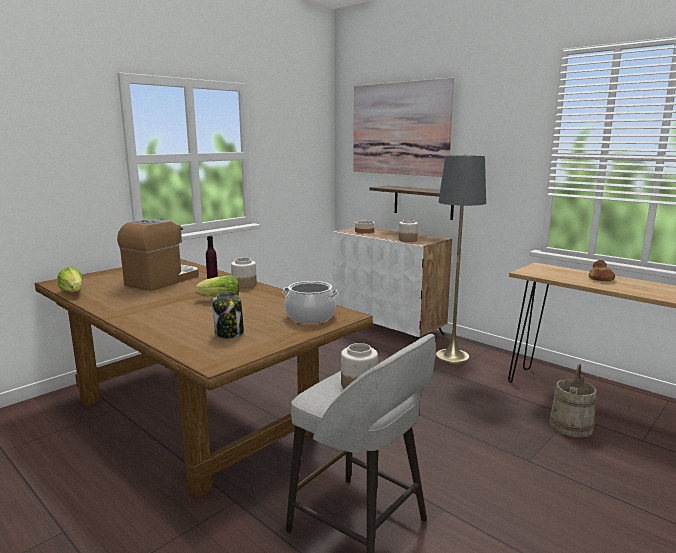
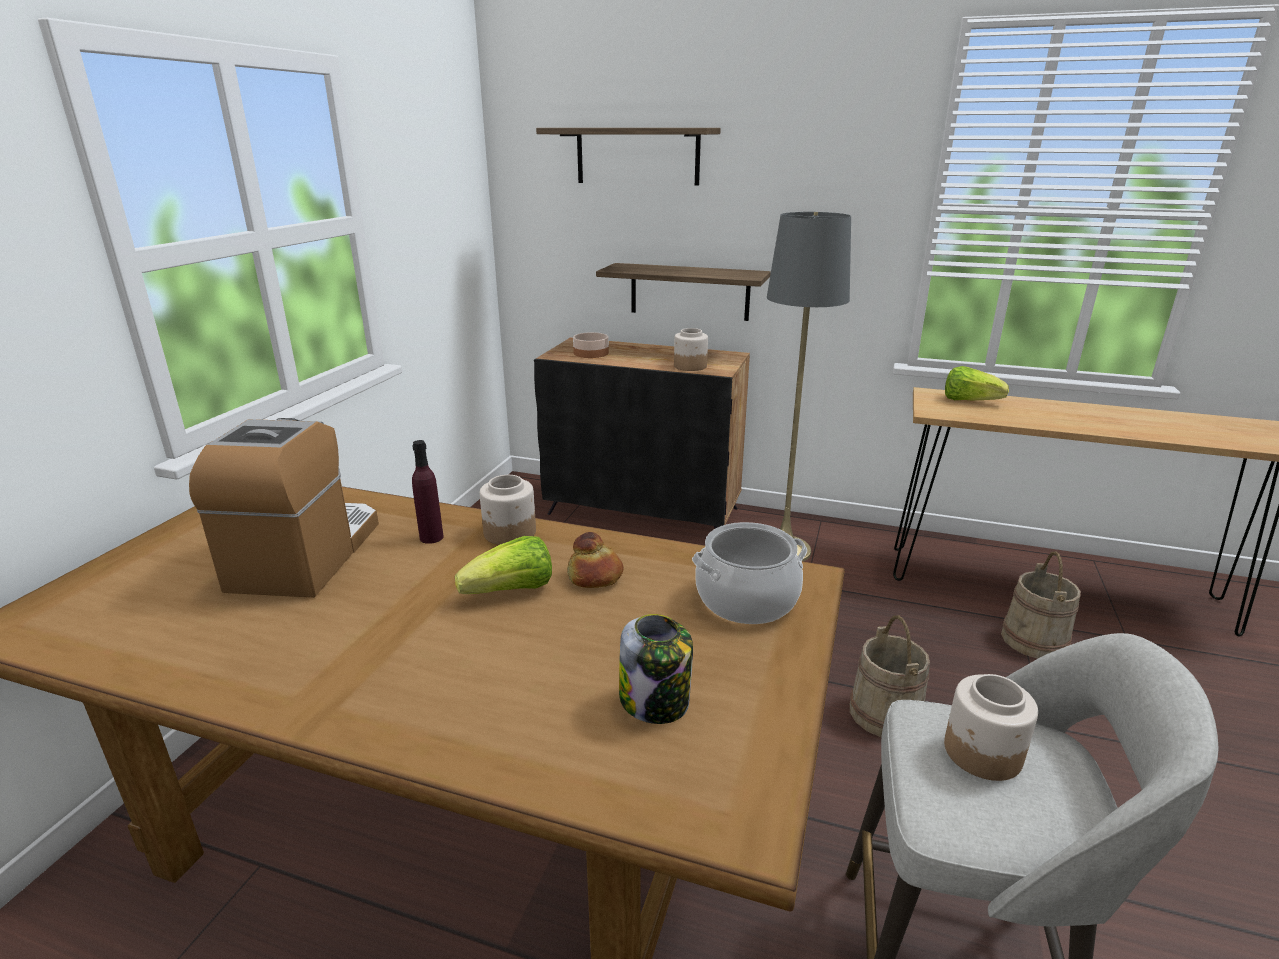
camera: 25 degrees left, 10 degrees up
lettuce [57,267,83,292] -> lettuce moved to [945,366,1009,400]
white cabinet [332,227,452,340] -> black cabinet [534,338,750,529]
picture [353,78,454,177] -> shelf [536,128,721,185]
bread [589,260,615,281] -> bread moved to [567,532,624,588]
none -> beige bucket [850,615,930,737]

